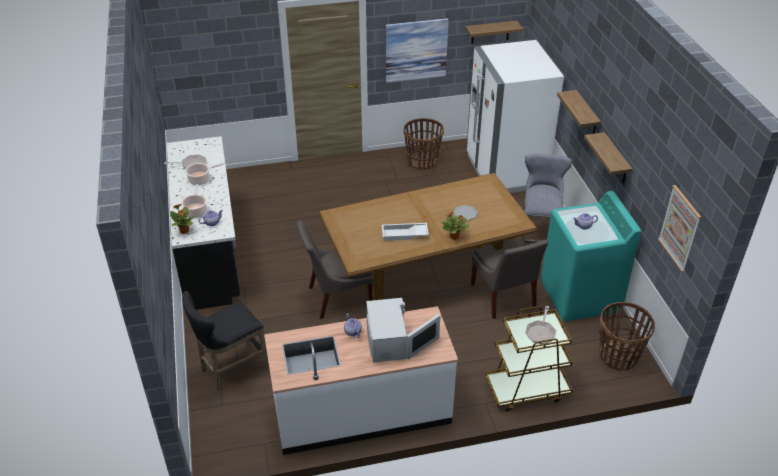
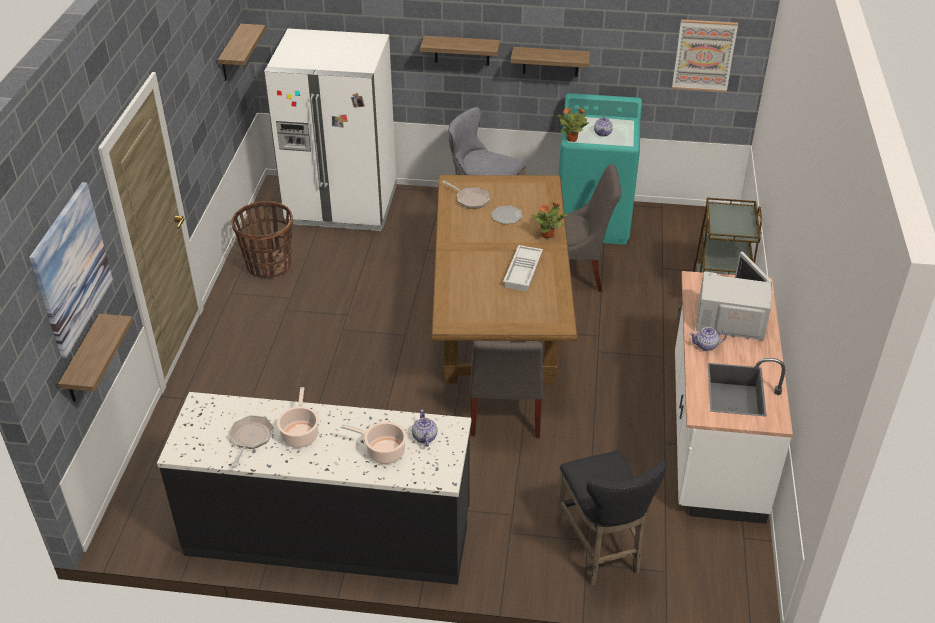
camera: 70 degrees left, 0 degrees up
potted plant [170,204,196,234] -> potted plant moved to [557,107,589,142]
picture [386,18,449,83] -> picture moved to [29,182,113,358]
frying pan [525,306,556,344] -> frying pan moved to [442,181,490,209]
basket [599,302,655,371] -> none
none -> shelf [58,314,133,402]

